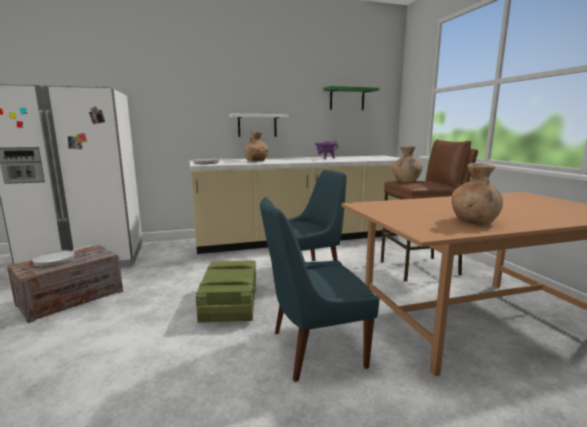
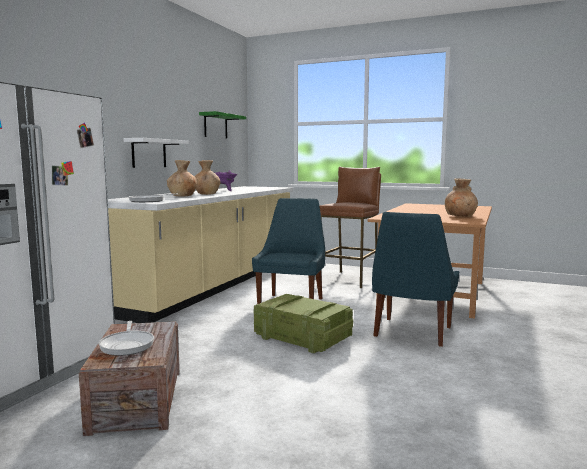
camera: 50 degrees left, 5 degrees down
brown vase [392,145,423,182] -> brown vase moved to [195,160,220,195]

